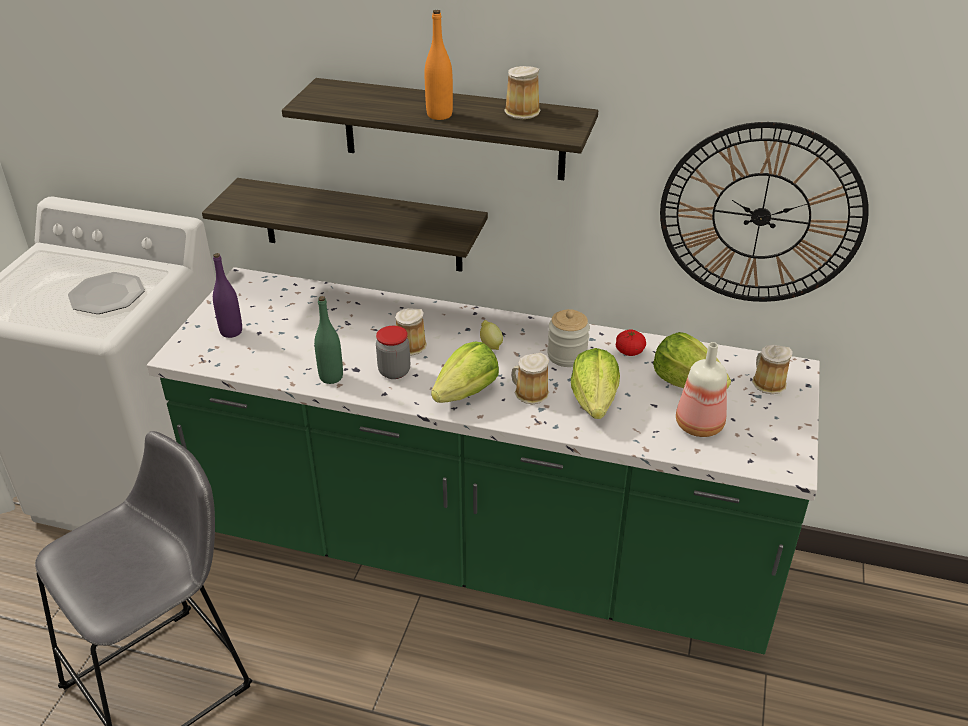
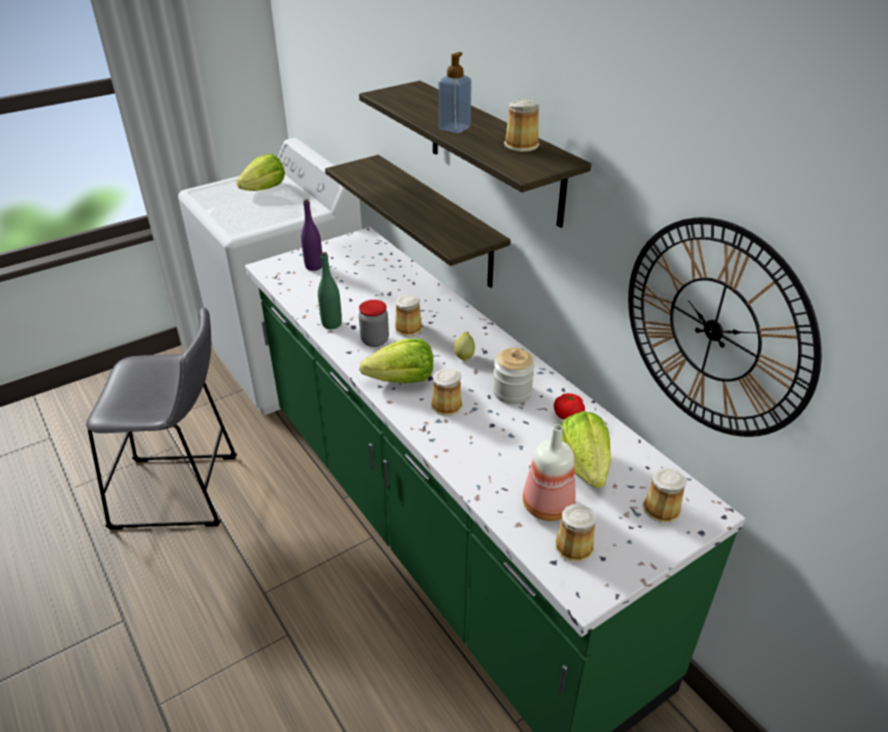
camera: 40 degrees right, 0 degrees up
plate [68,272,145,314] -> none
orange bottle [425,10,453,120] -> soap dispenser [439,52,472,133]
lettuce [571,348,620,419] -> lettuce moved to [236,154,285,191]
none -> mug [555,504,596,562]

